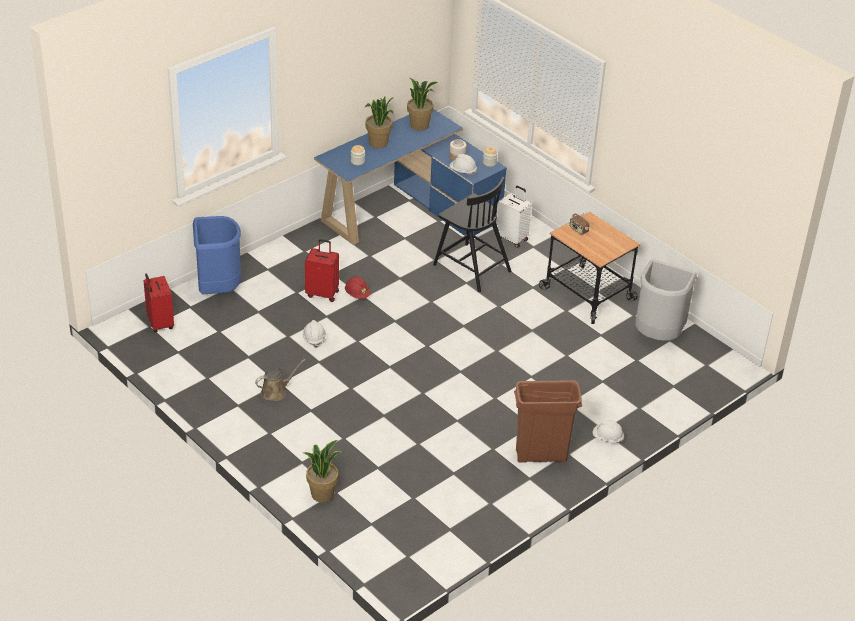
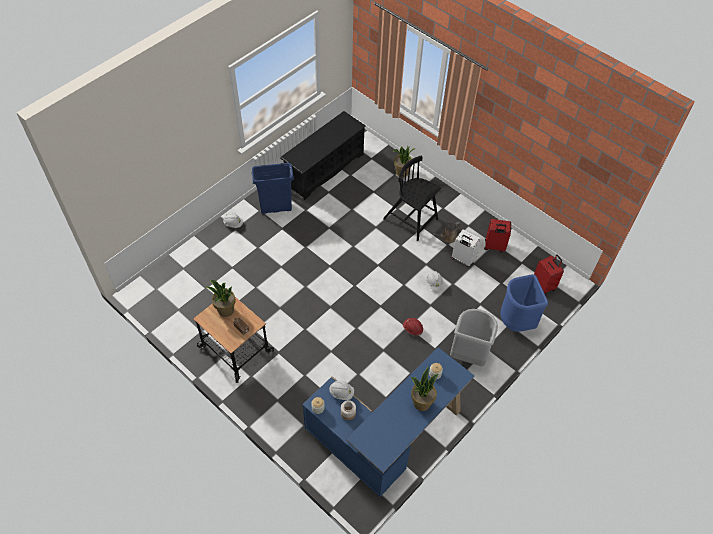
camera: 175 degrees right, 15 degrees up
red suitcase [305,239,339,302] -> red suitcase moved to [484,219,511,253]
potted plant [407,78,438,131] -> potted plant moved to [206,280,236,317]
black chair [433,177,511,292] -> black chair moved to [383,155,441,241]
white suitcase [496,186,532,248] -> white suitcase moved to [452,230,481,267]
brown trash can [514,380,582,463] -> blue trash can [252,163,294,214]
grey trash can [635,260,697,341] -> grey trash can moved to [450,309,498,366]
none -> black shoe rack [280,111,366,200]

